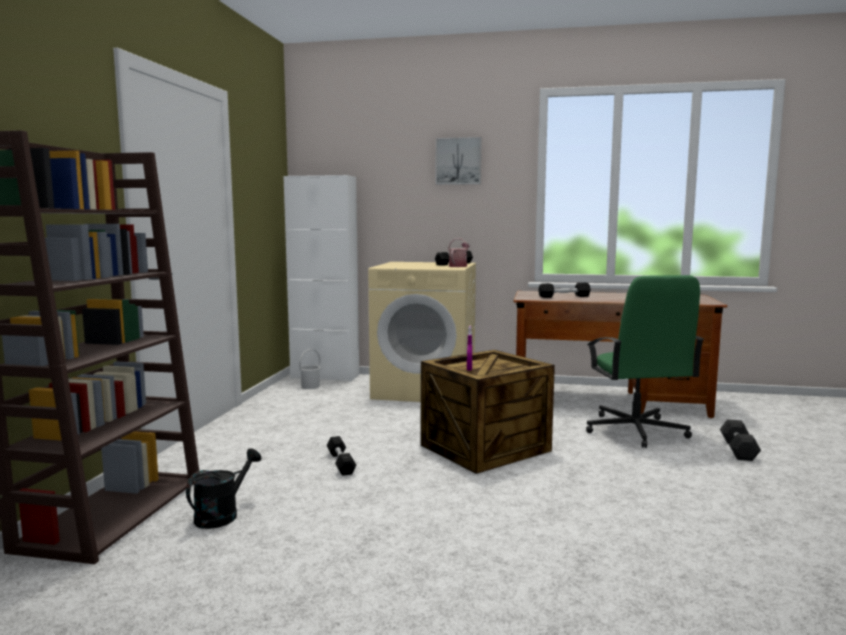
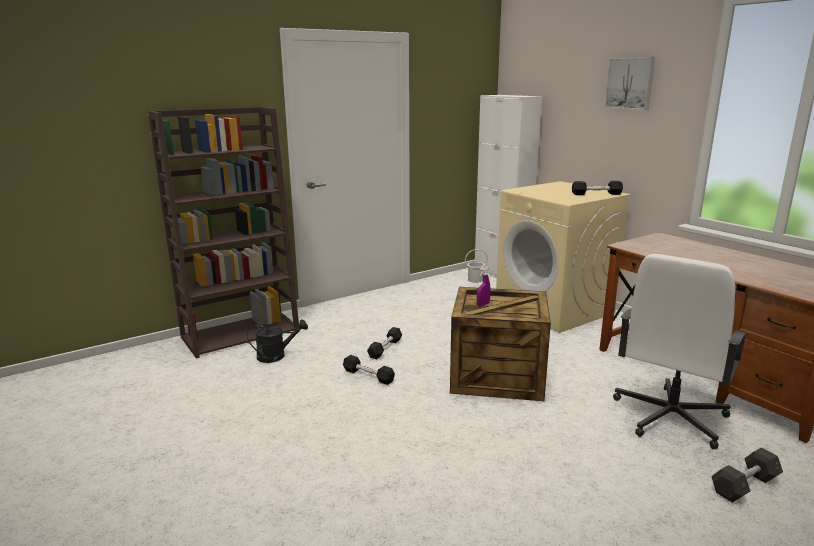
camera: 45 degrees right, 10 degrees up
watering can [448,239,470,267] -> none
black dumbbell [538,283,591,298] -> black dumbbell moved to [343,355,395,385]
green office chair [586,275,704,448] -> white office chair [613,254,748,449]

